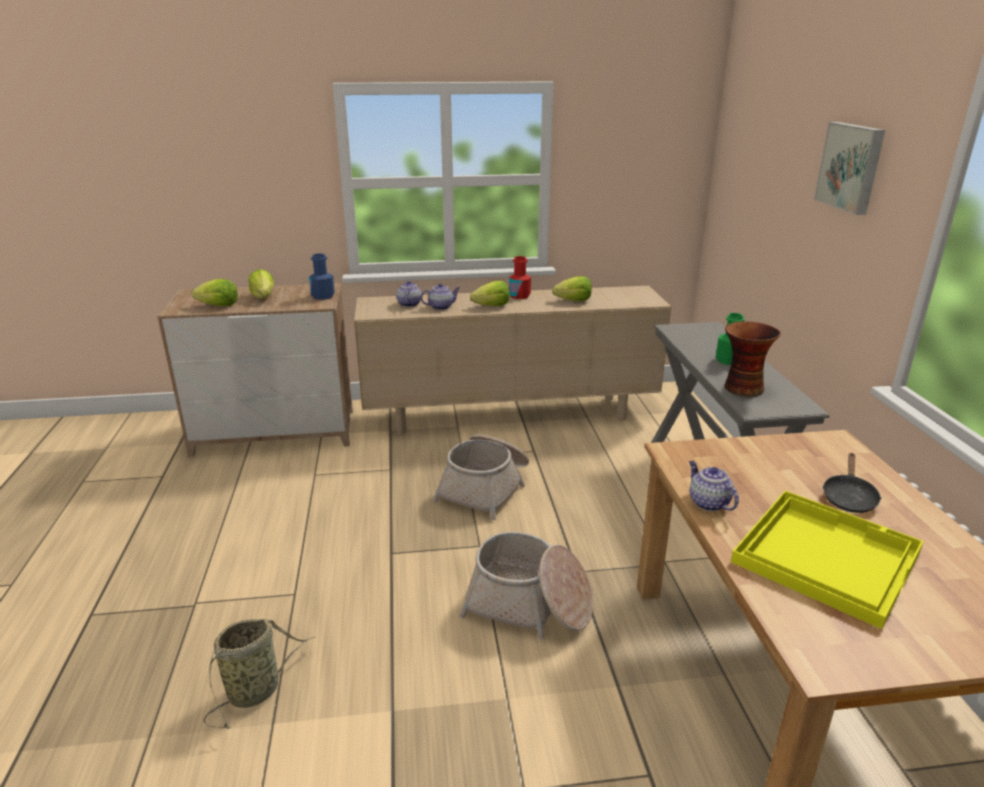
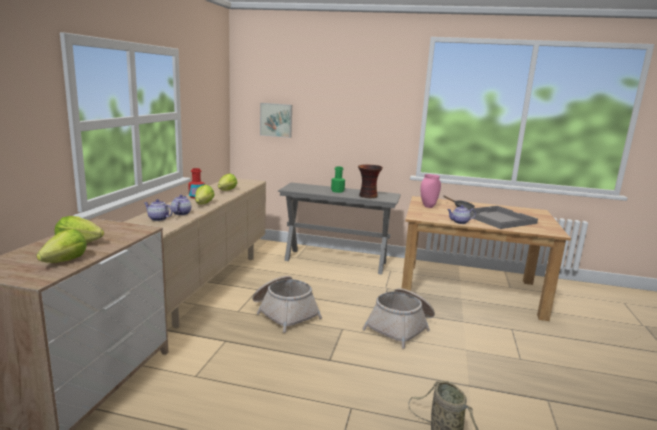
camera: 70 degrees left, 10 degrees down
blue bottle [309,253,335,300] -> none
yellow tray [731,491,924,629] -> grey tray [468,206,538,229]
picture [814,122,885,215] -> picture moved to [260,103,292,138]
none -> pink vase [420,174,441,208]

